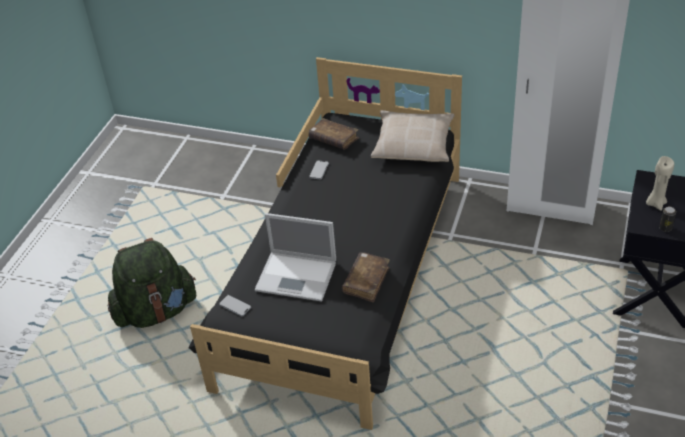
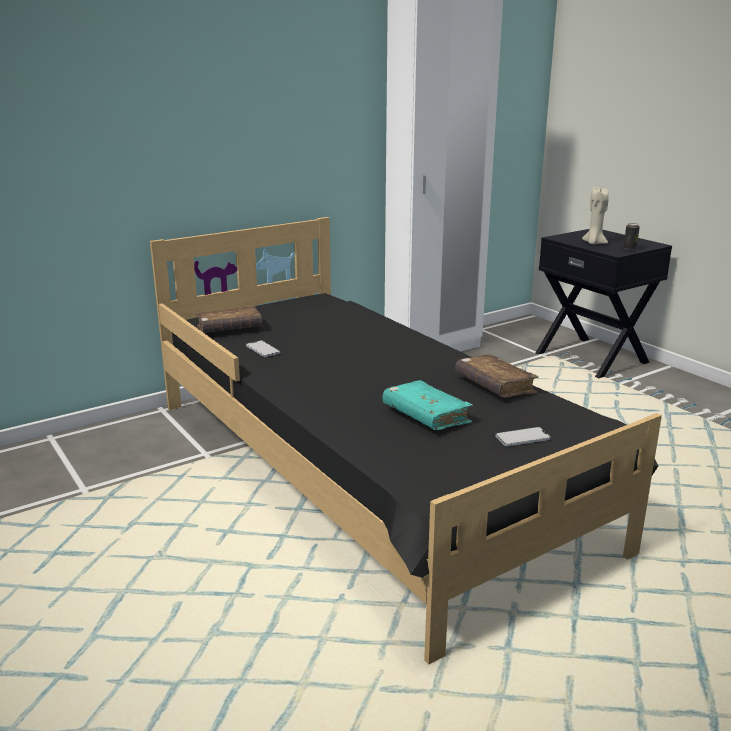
camera: 55 degrees left, 20 degrees down
green backpack [107,238,196,328] -> none
phone [219,295,251,316] -> phone moved to [495,427,550,446]
laptop [254,213,336,302] -> turquoise book [382,380,473,430]
beige pillow [371,110,454,162] -> none

